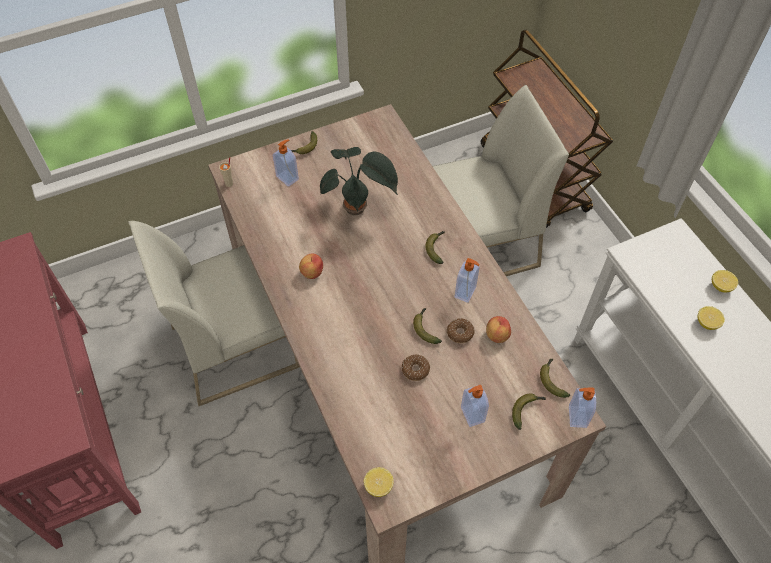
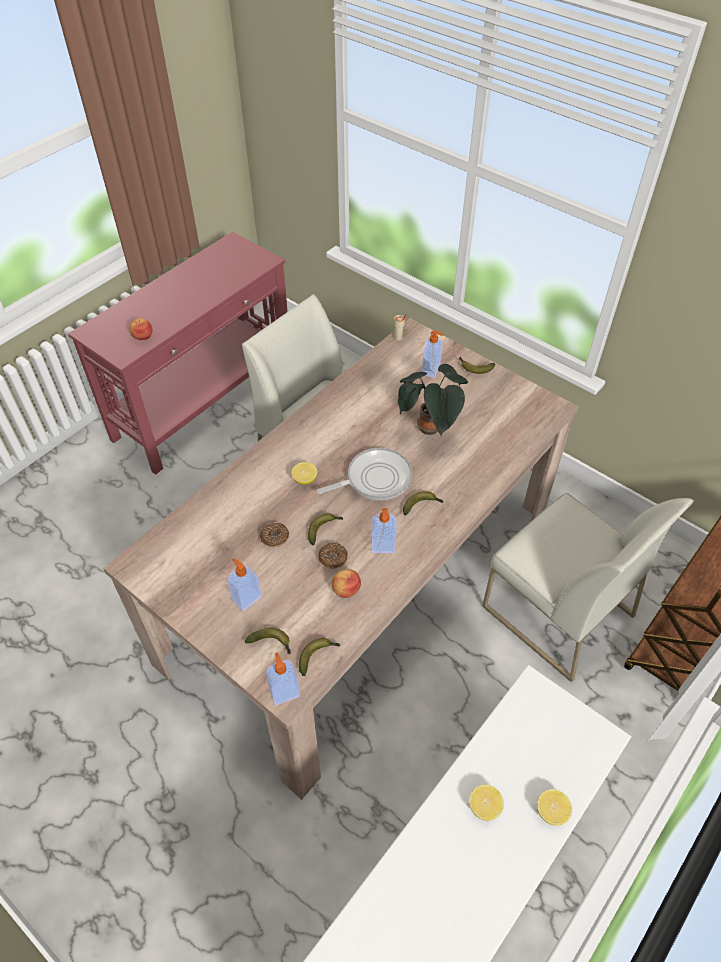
camera: 65 degrees right, 5 degrees down
apple [299,253,323,279] -> apple moved to [129,318,152,340]
lemon [364,467,394,497] -> lemon moved to [291,462,317,485]
none -> frying pan [317,448,412,501]

